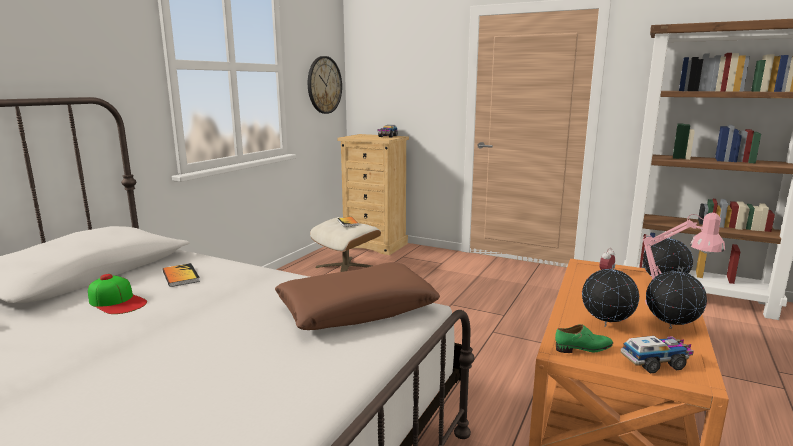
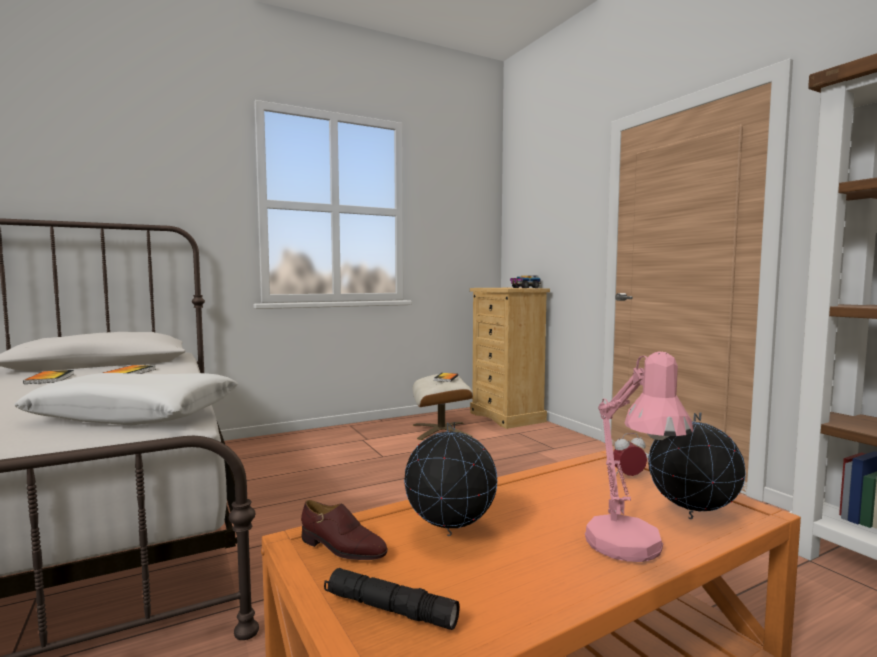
camera: 35 degrees right, 10 degrees down
cap [88,274,147,314] -> book [23,370,74,384]
brown pillow [275,262,440,330] -> white pillow [14,373,238,425]
wall clock [308,56,342,114] -> none
green shoe [555,324,613,353] -> brown shoe [301,500,388,560]
toy truck [621,336,694,374] -> black flashlight [324,568,460,630]
globe [646,266,707,329] -> none

